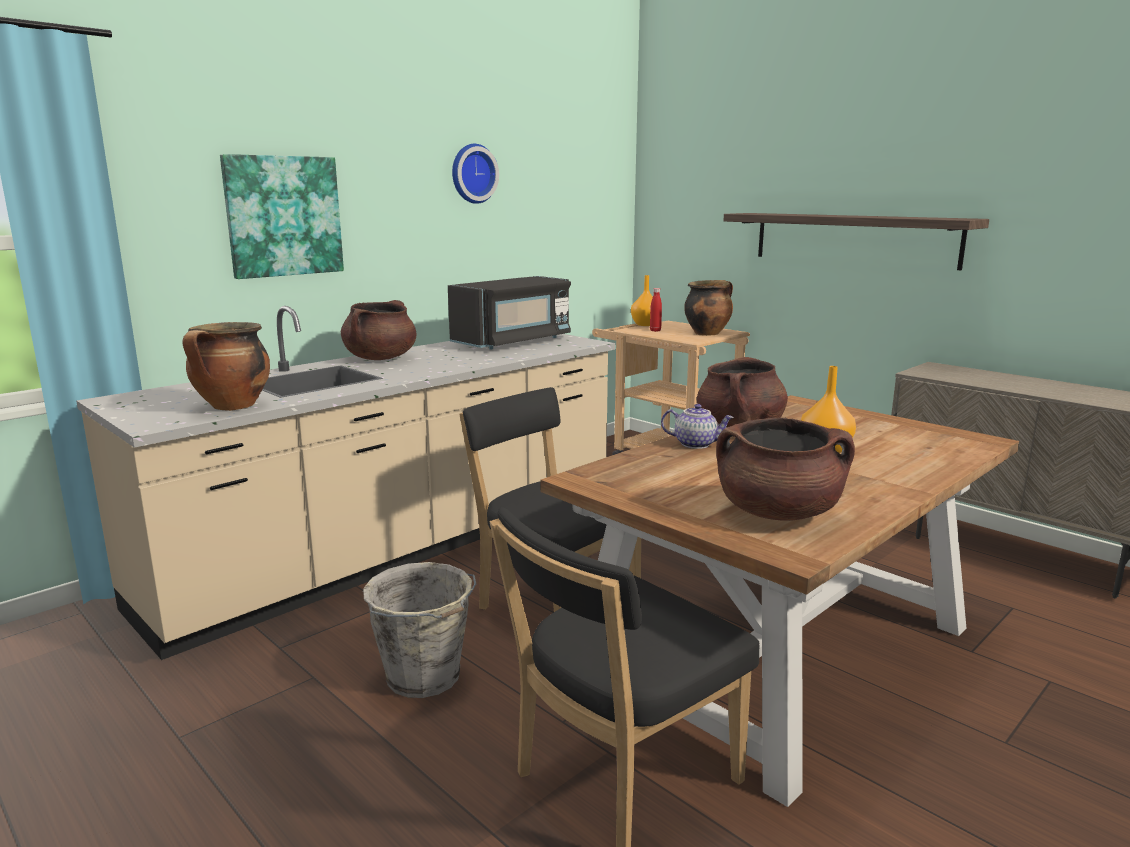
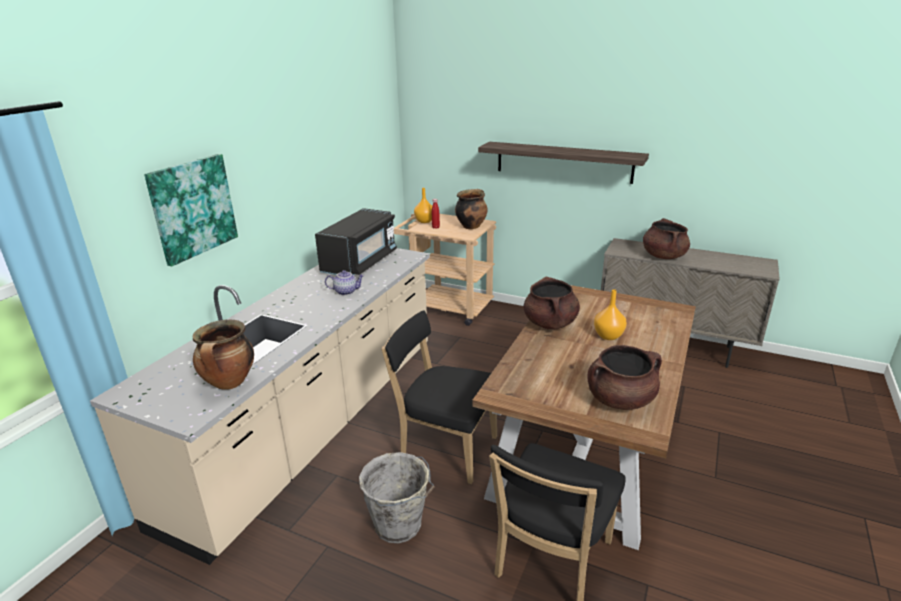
camera: 20 degrees left, 10 degrees up
brown cooking pot [341,300,417,360] -> brown cooking pot moved to [643,218,690,259]
wall clock [452,144,499,204] -> none
teapot [661,404,734,449] -> teapot moved to [325,270,365,295]

